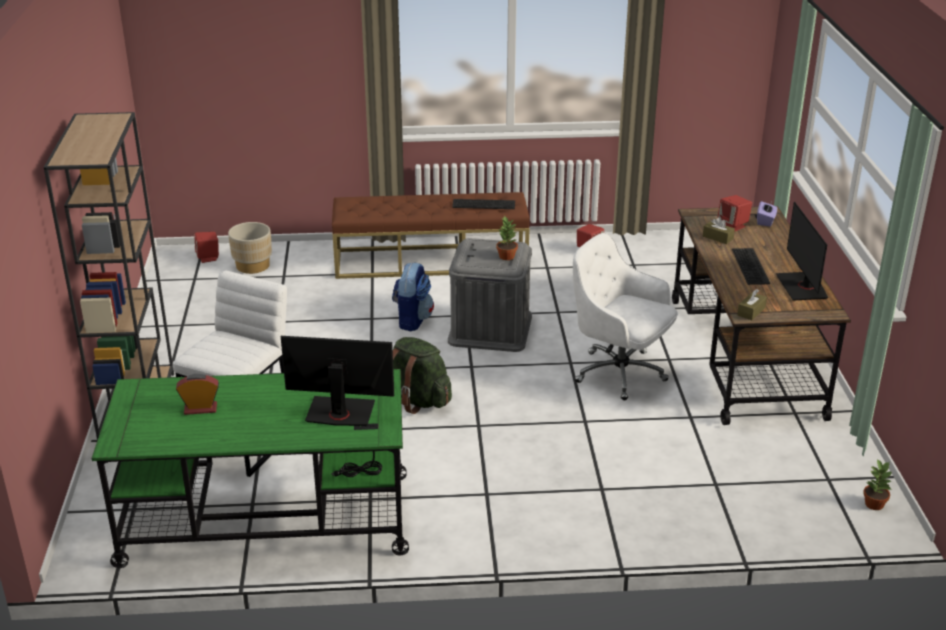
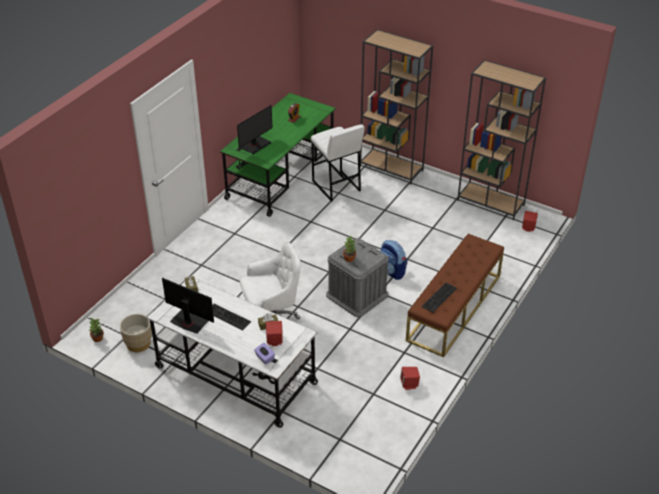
camera: 125 degrees right, 10 degrees up
beige planter [228,222,272,274] -> beige planter moved to [120,314,152,352]
green backpack [393,337,452,414] -> none
brown desk [672,206,851,425] -> white desk [147,276,318,428]
none -> bookcase [457,60,546,220]

